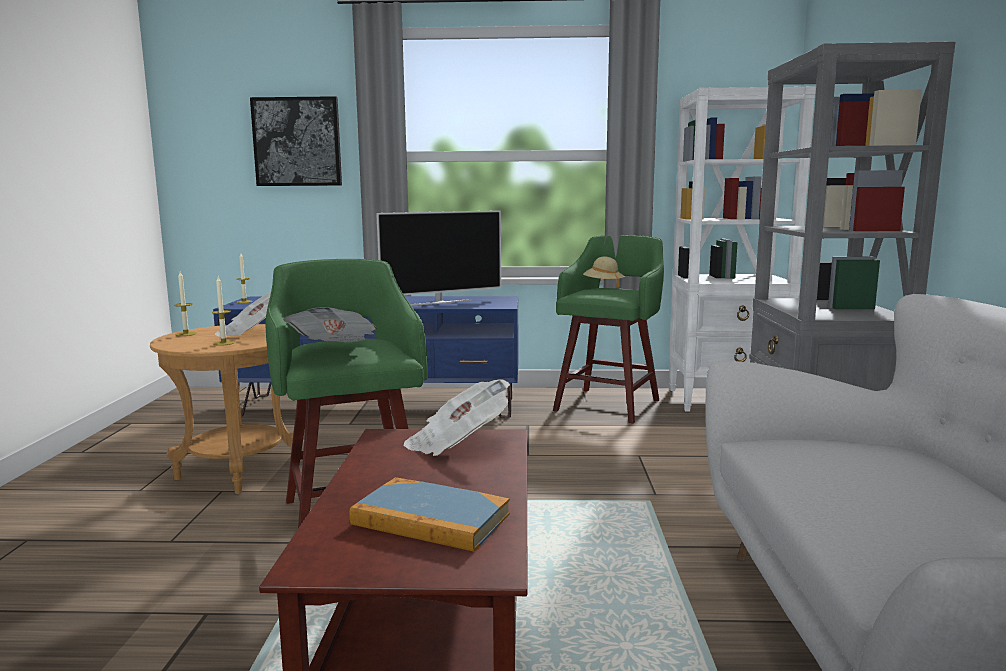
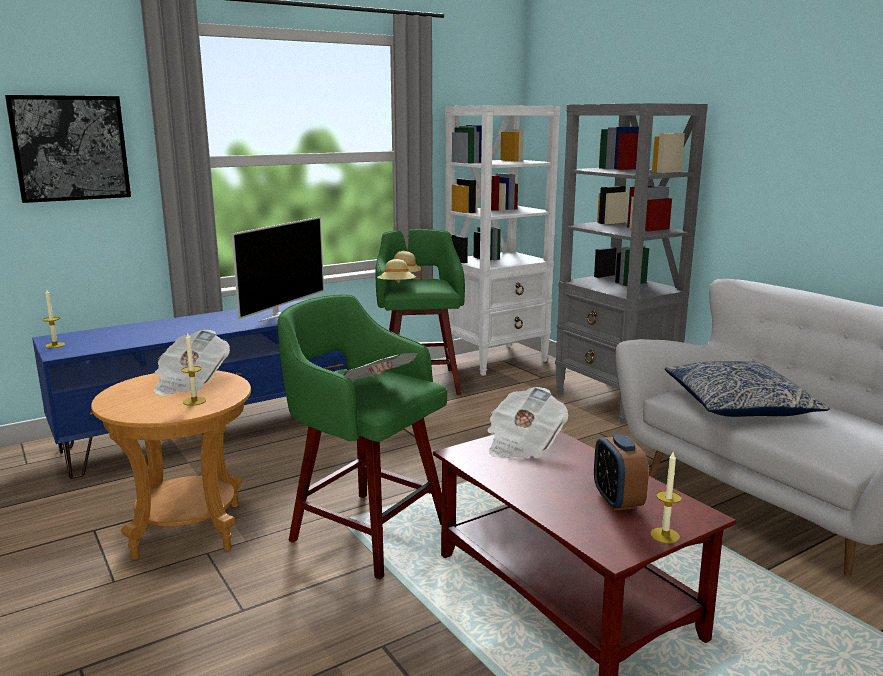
camera: 35 degrees left, 5 degrees up
candle [174,272,197,336] -> candle moved to [651,451,682,544]
book [349,477,510,552] -> alarm clock [594,434,649,511]
none -> beige hat [377,259,416,283]
none -> pillow [665,361,830,417]

